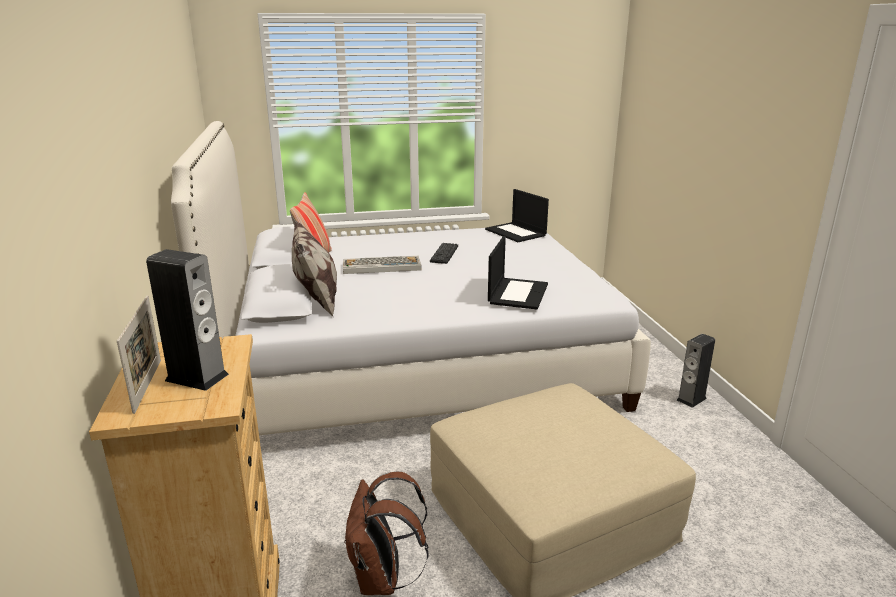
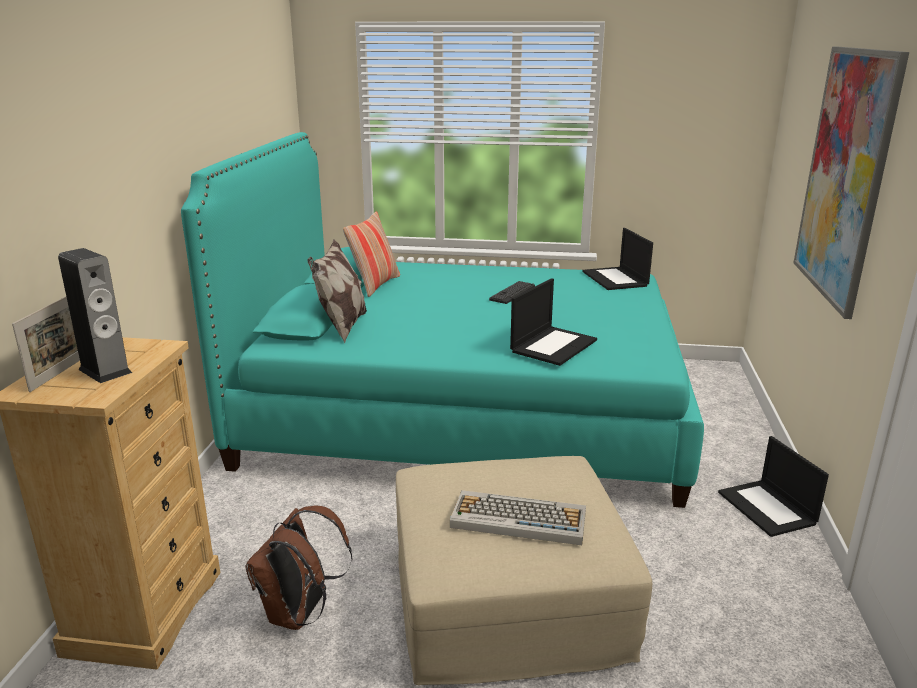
camera: 20 degrees right, 0 degrees up
white bed [171,121,651,435] -> turquoise bed [181,132,704,508]
keyboard [343,256,422,274] -> keyboard moved to [450,490,586,545]
speaker [677,334,715,408] -> laptop [718,436,829,537]
none -> picture [793,47,909,319]

